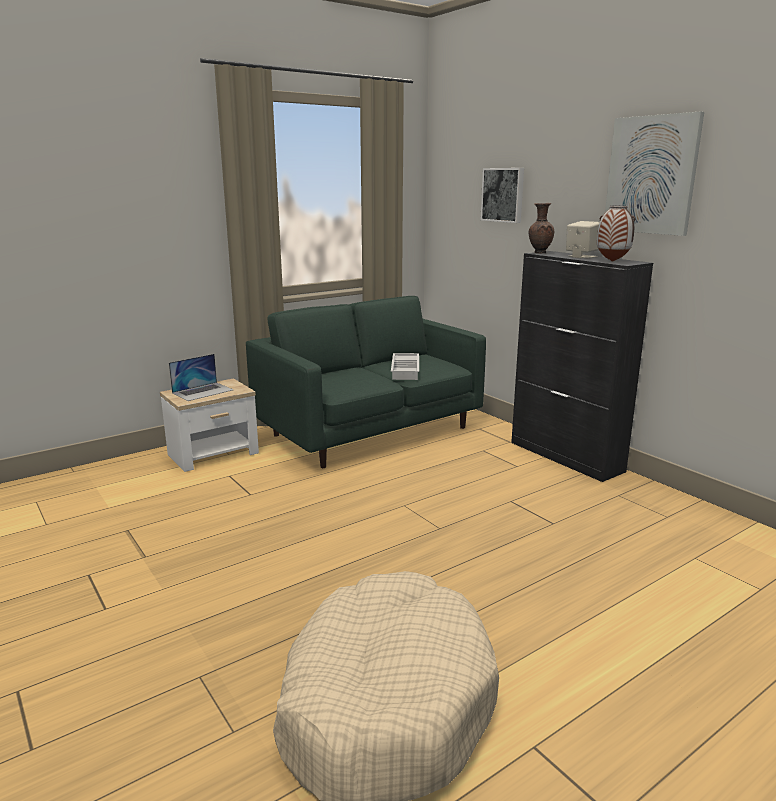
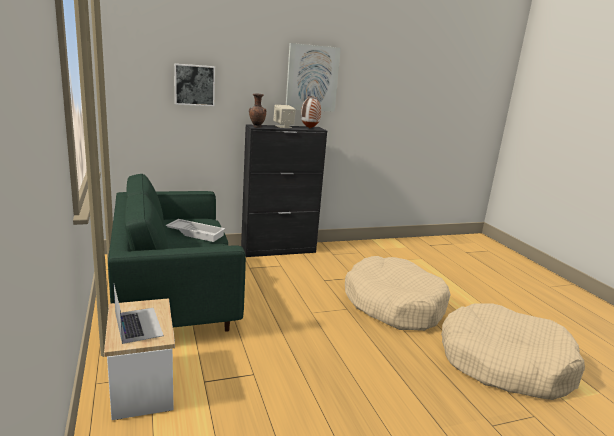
camera: 75 degrees left, 0 degrees up
none -> beige dog bed [345,256,450,331]

